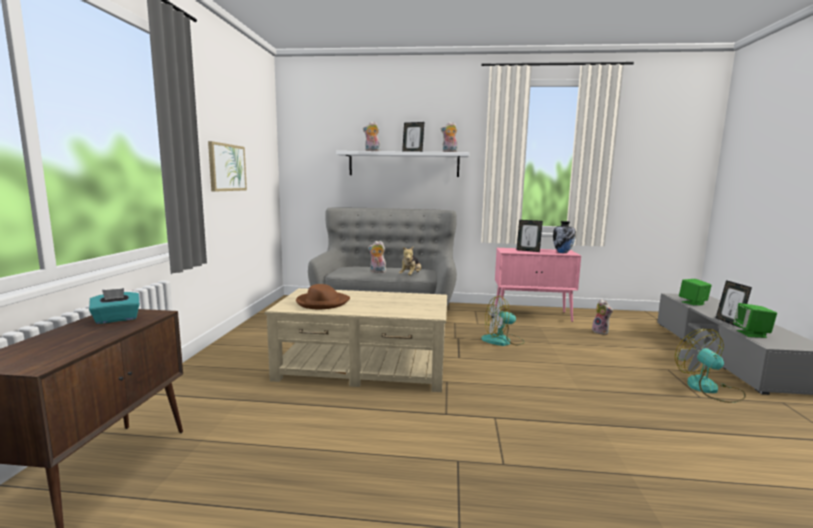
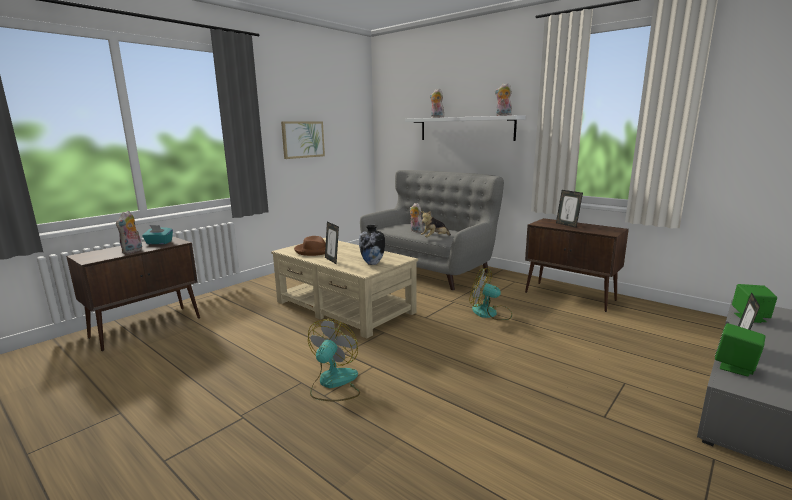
camera: 35 degrees right, 5 degrees up
picture frame [402,122,424,152] -> picture frame moved to [325,222,339,264]
pink cabinet [495,248,581,322] -> brown cabinet [525,218,629,312]
vase [553,221,576,253] -> vase moved to [359,225,385,265]
plush toy [592,299,613,335] -> plush toy moved to [116,211,142,254]
fan [675,329,746,403] -> fan moved to [308,319,360,401]

